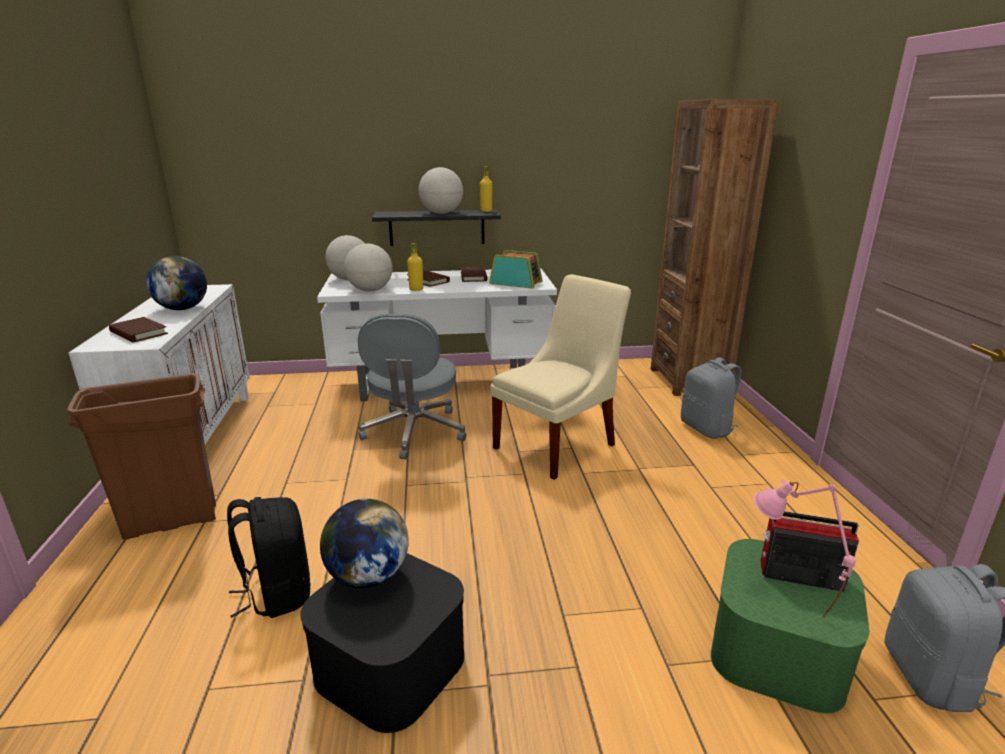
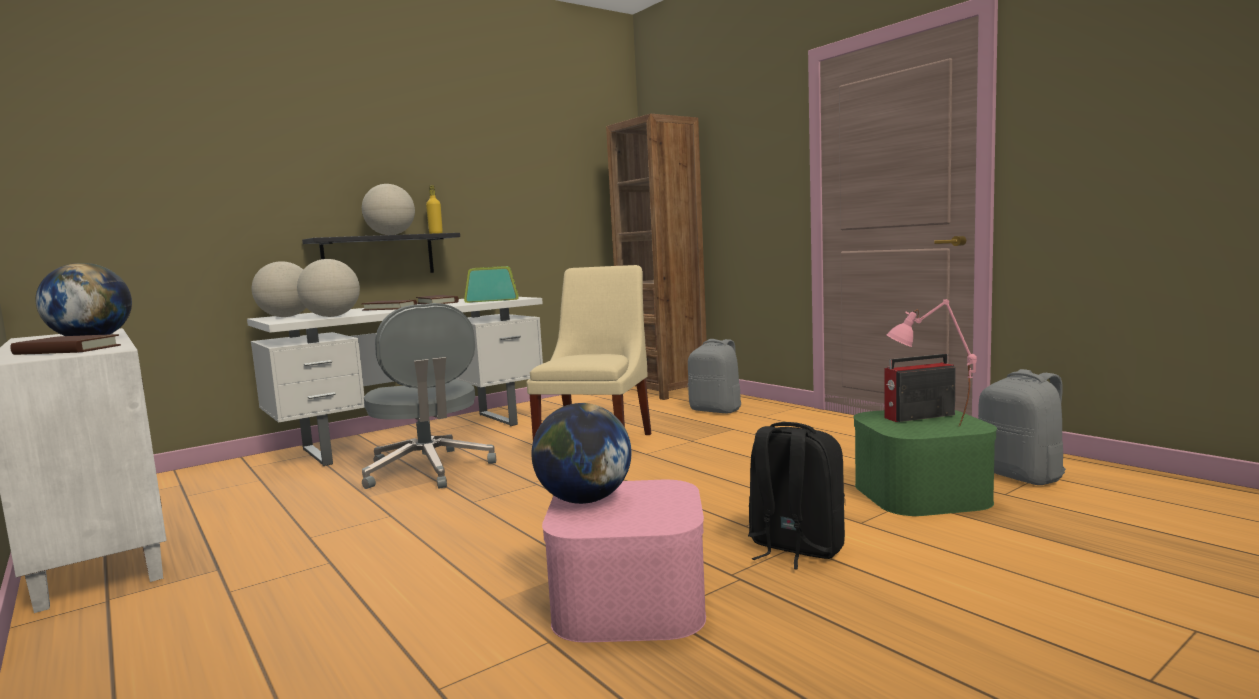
camera: 30 degrees left, 15 degrees down
brown trash can [67,373,216,540] -> none
black backpack [227,497,311,618] -> black backpack moved to [748,422,845,570]
black storage box [300,553,465,733] -> pink storage box [542,480,706,643]
yellow bottle [407,243,423,291] -> none

